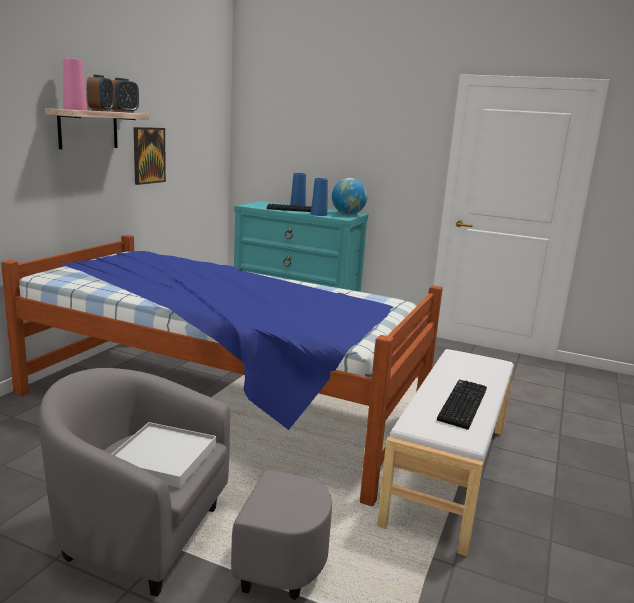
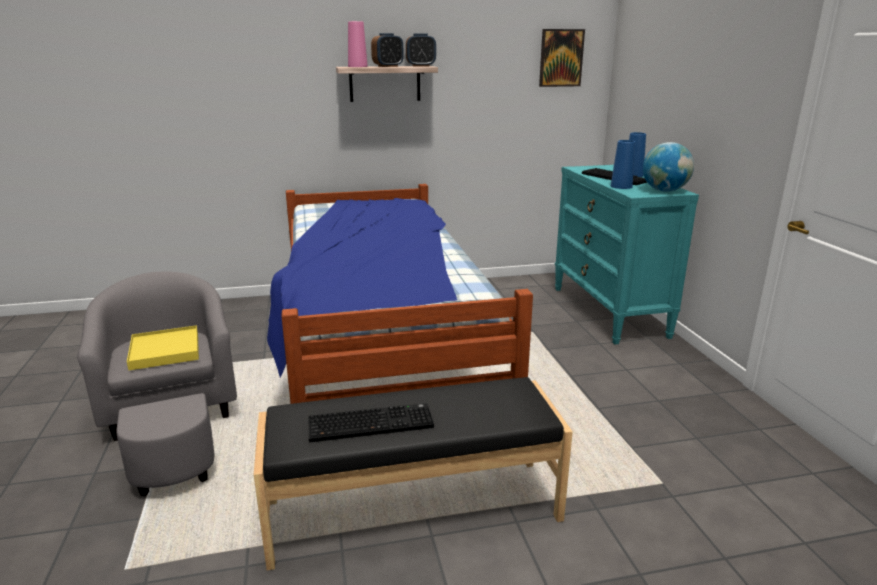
camera: 55 degrees right, 5 degrees up
white tray [112,422,216,488] -> yellow tray [127,325,199,371]
picture [134,127,166,185] -> picture moved to [539,29,585,87]
white bench [377,349,514,556] -> black bench [254,377,573,571]

